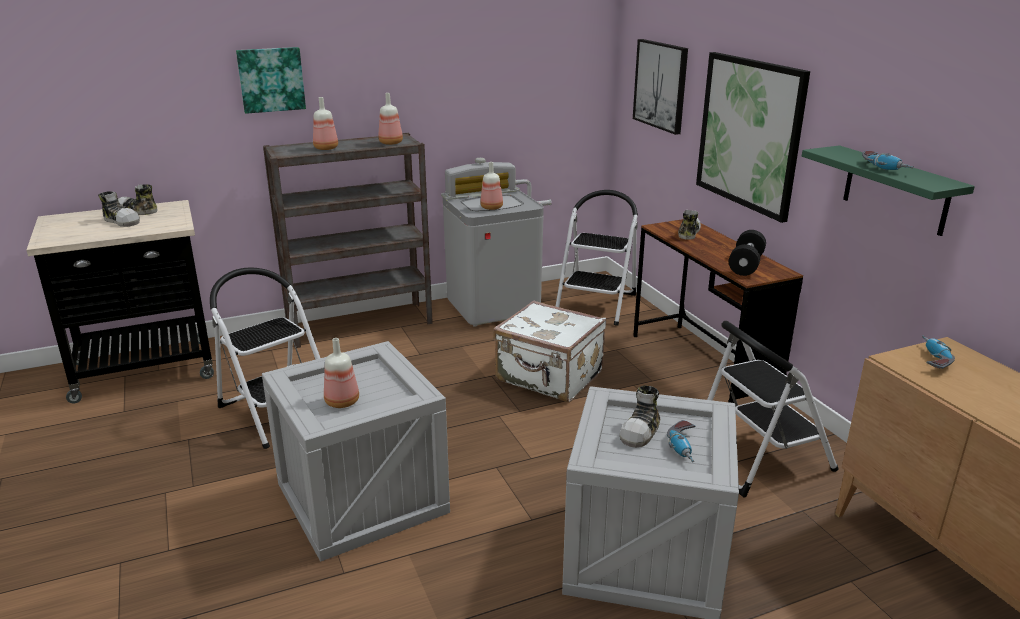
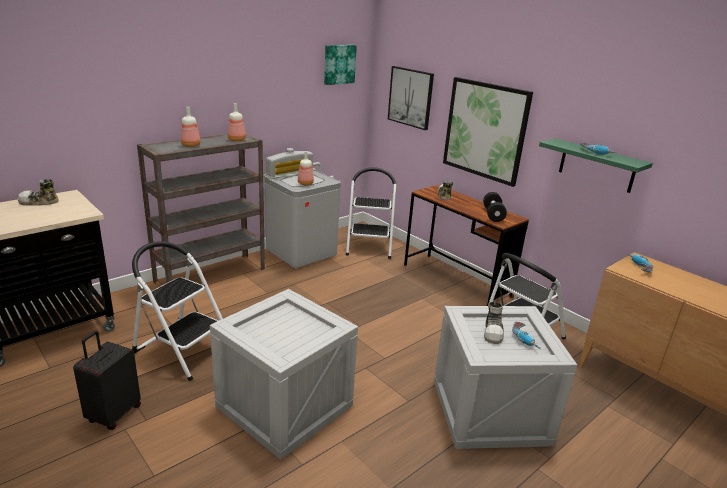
camera: 20 degrees left, 0 degrees up
shoe [98,192,140,227] -> none
picture [236,47,306,114] -> picture moved to [324,45,357,85]
bottle [324,338,359,408] -> none
white suitcase [493,300,606,402] -> none
none -> black suitcase [73,331,141,430]

